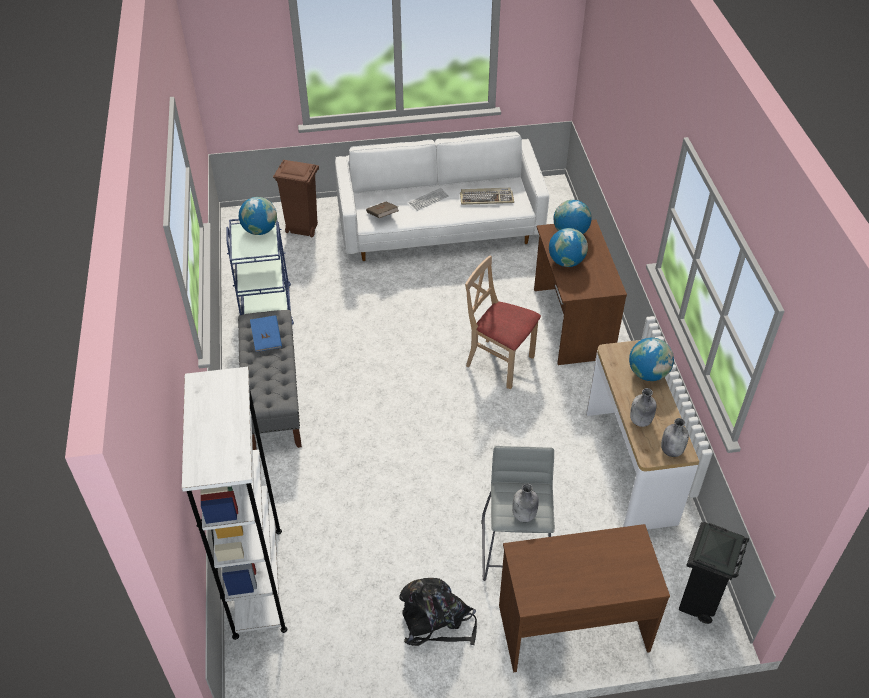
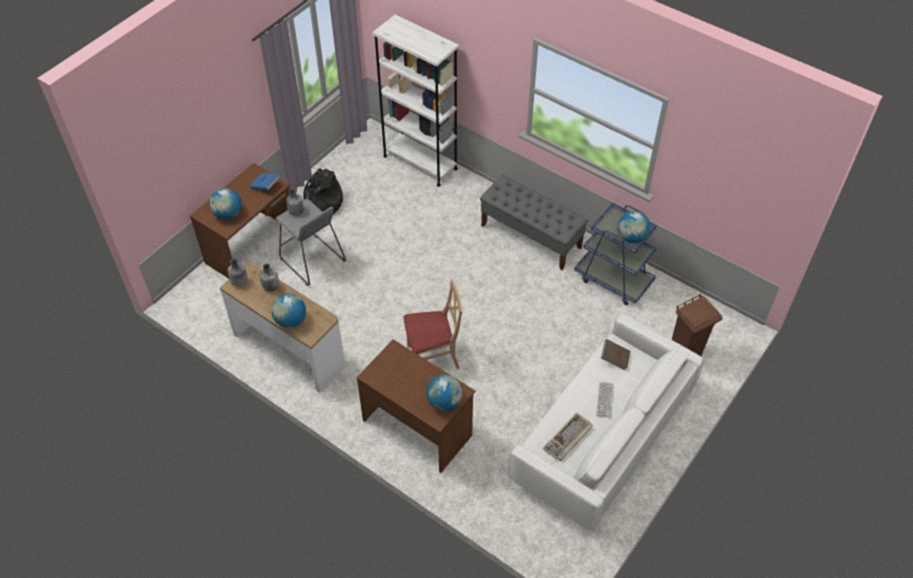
camera: 135 degrees right, 5 degrees up
blue book [250,315,282,352] -> blue book moved to [250,173,281,190]
globe [549,228,588,267] -> globe moved to [210,188,242,220]
black trash can [679,522,749,624] -> none

